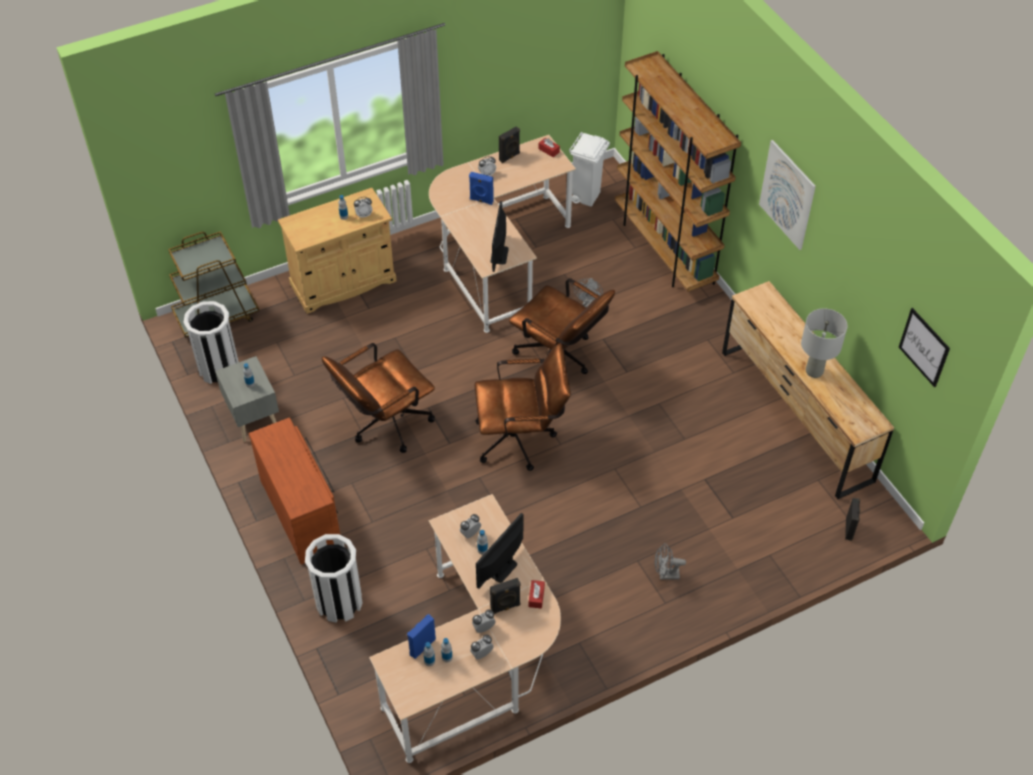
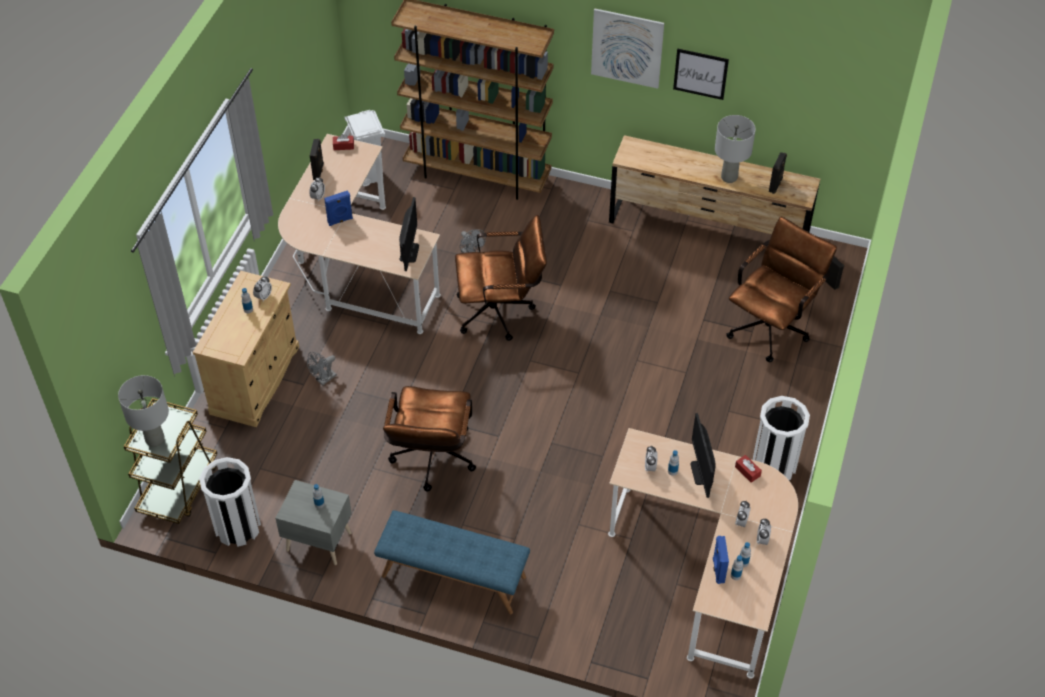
camera: 45 degrees left, 0 degrees up
brown dresser [249,418,340,565] -> blue bench [374,510,530,614]
white trash can [305,534,363,623] -> white trash can moved to [753,396,810,480]
brown office chair [475,343,571,471] -> brown office chair moved to [726,217,837,362]
monitor [490,201,509,272] -> monitor turned 135 degrees counterclockwise [399,197,419,271]
black speaker [490,578,521,614] -> black speaker moved to [769,152,787,194]
grey fan [655,543,686,580] -> grey fan moved to [307,352,337,385]
picture [899,308,950,387] -> picture moved to [673,49,729,100]
none -> grey table lamp [118,375,169,447]

